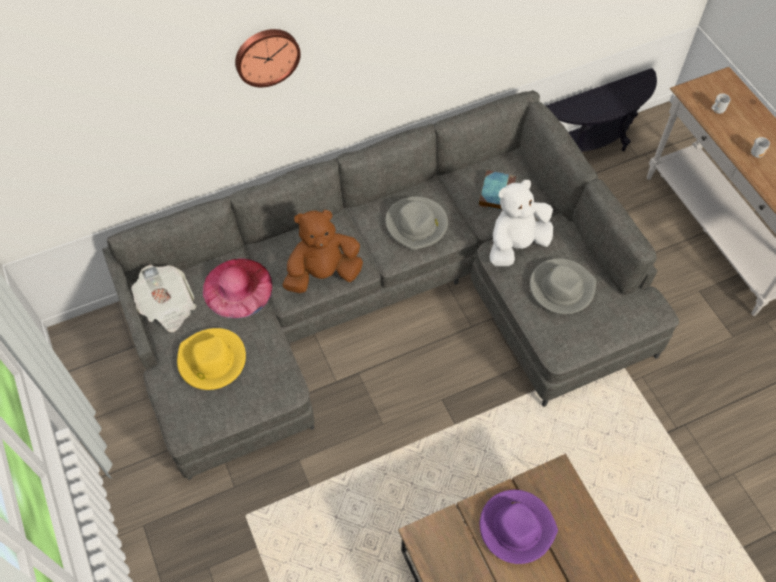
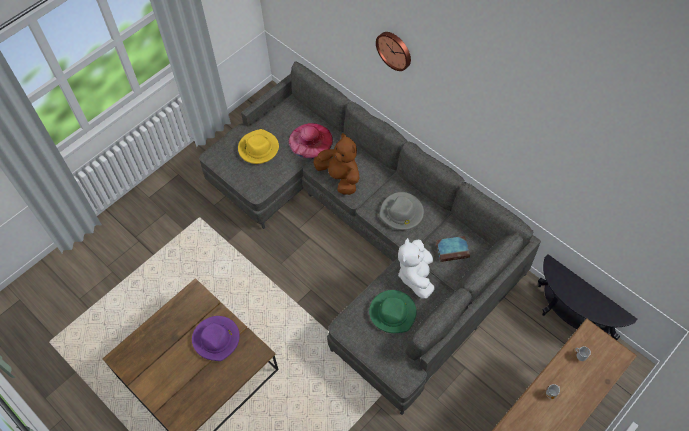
camera: 70 degrees right, 0 degrees up
newspaper [131,265,197,332] -> none
white plush toy [490,180,553,266] -> white plush toy turned 120 degrees counterclockwise [398,238,435,299]
grey hat [530,258,596,314] -> green hat [369,290,416,333]

